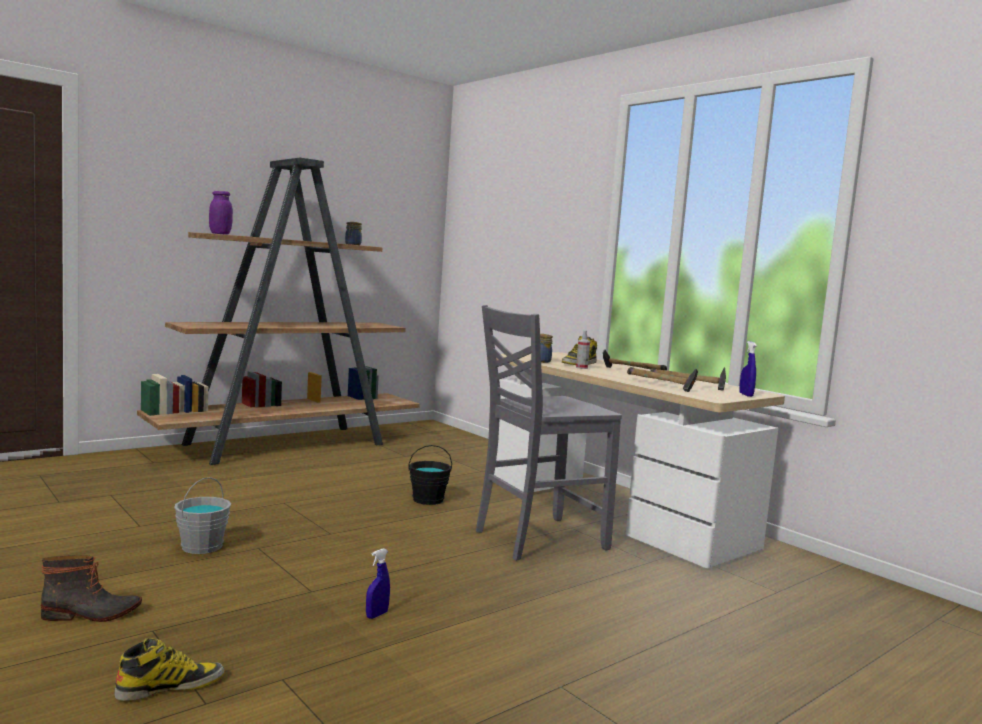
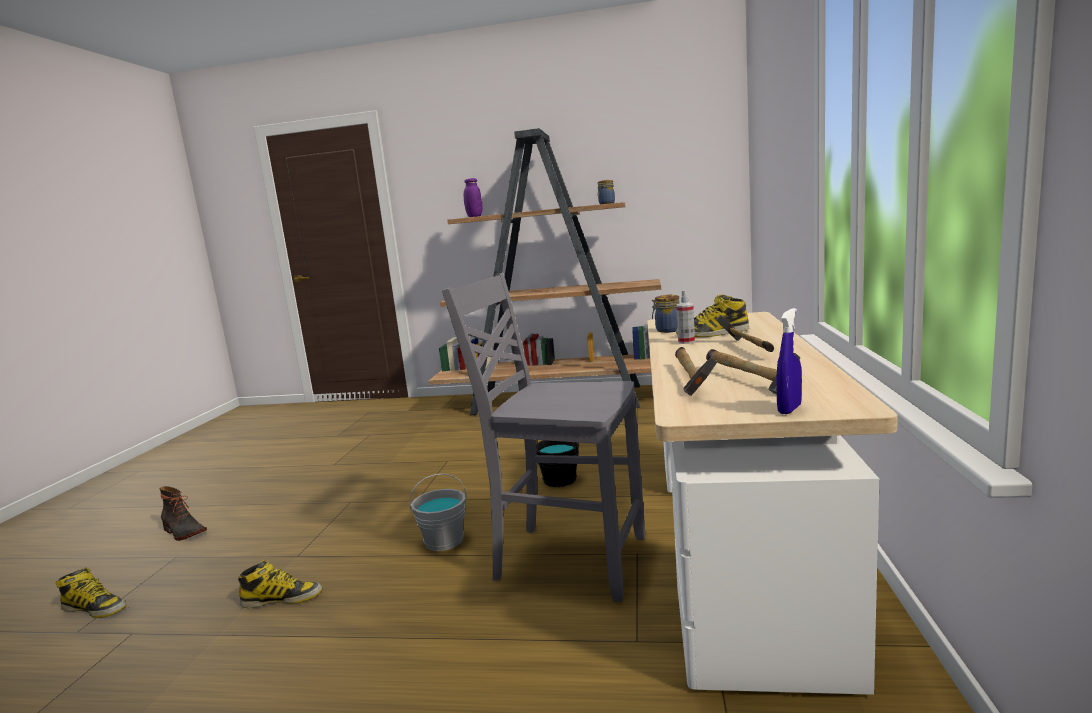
camera: 50 degrees right, 5 degrees up
grey bucket [174,477,231,554] -> grey bucket moved to [409,474,467,551]
blue spray bottle [366,548,390,619] -> boot [238,560,322,608]

